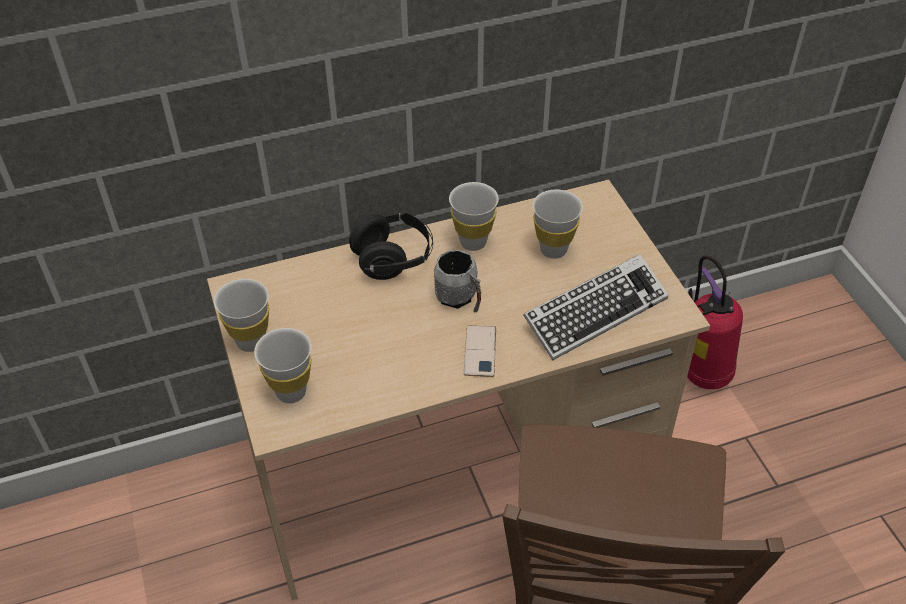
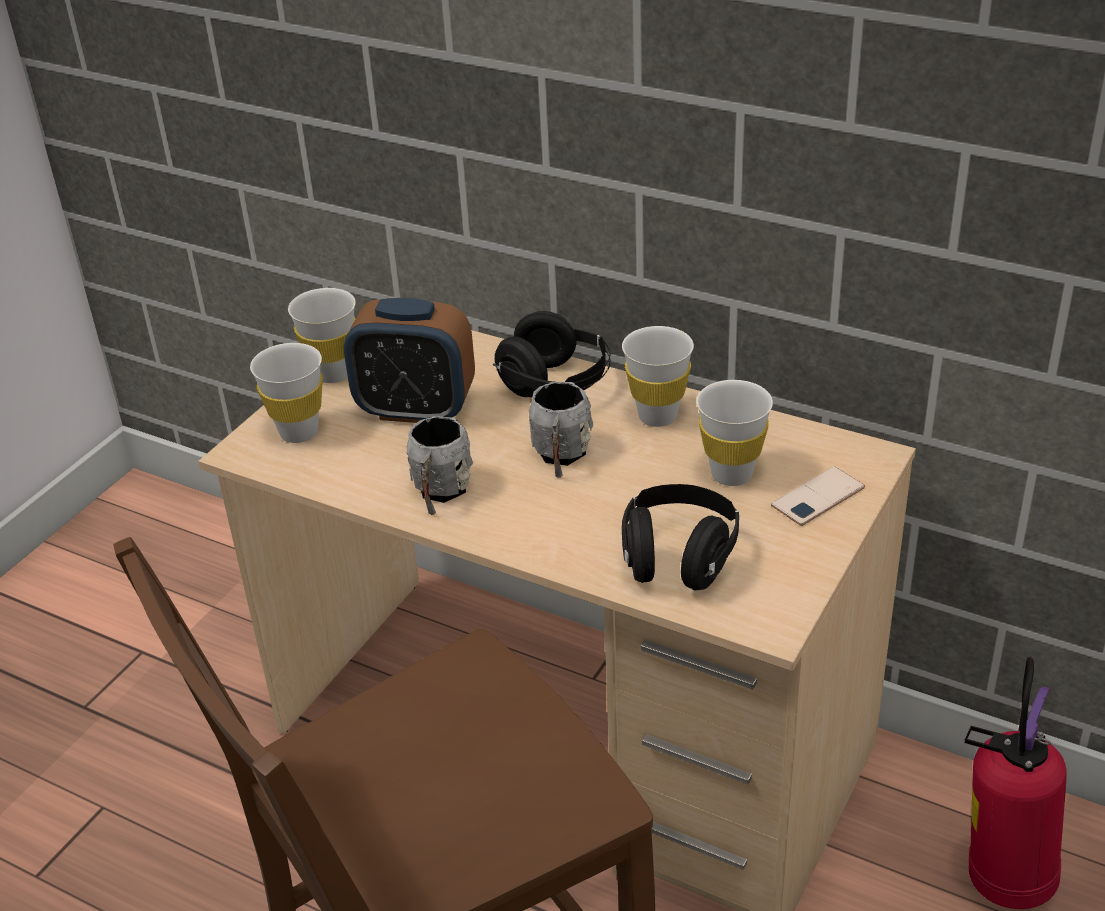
camera: 50 degrees right, 10 degrees down
phone [464,325,496,377] -> phone moved to [771,467,865,526]
keyboard [523,254,669,360] -> black headphones [622,484,739,591]
none -> alarm clock [344,298,475,423]
none -> grey mug [407,416,473,515]

